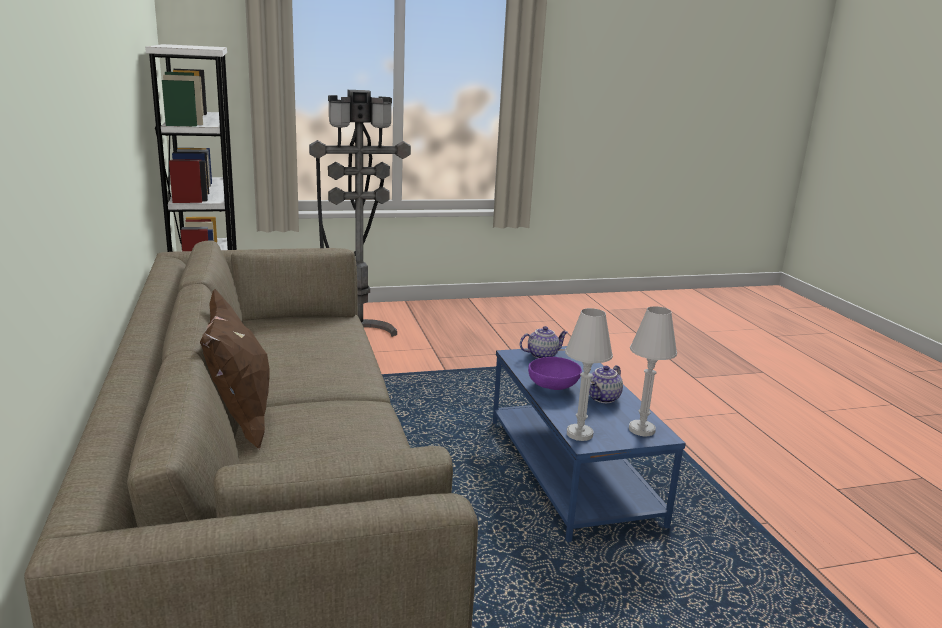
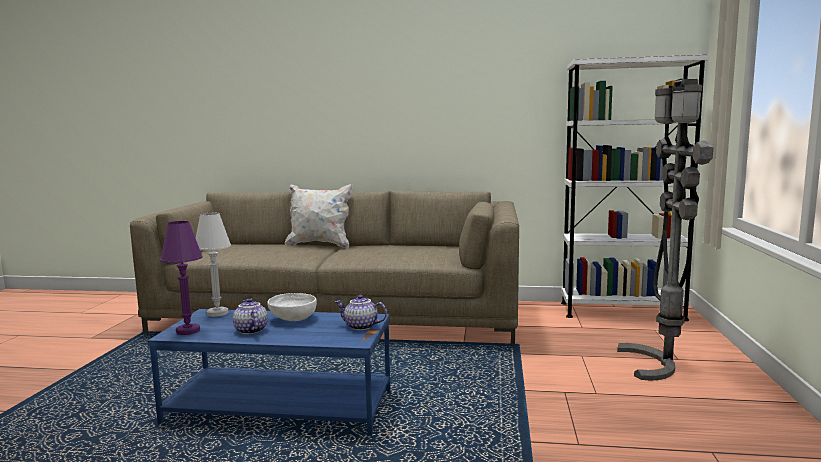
camera: 115 degrees right, 10 degrees down
brown pillow [200,289,270,450] -> white pillow [285,184,353,248]
teapot [520,326,568,358] -> teapot turned 105 degrees clockwise [335,295,387,330]
purple bowl [528,357,582,390] -> white bowl [267,293,317,321]
white table lamp [629,306,677,436] -> purple table lamp [160,221,203,335]

